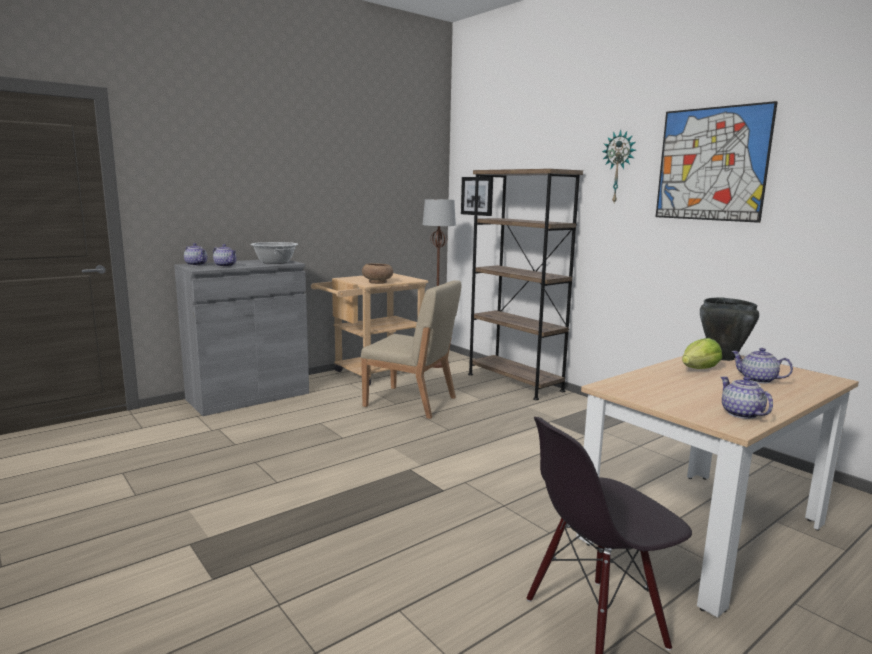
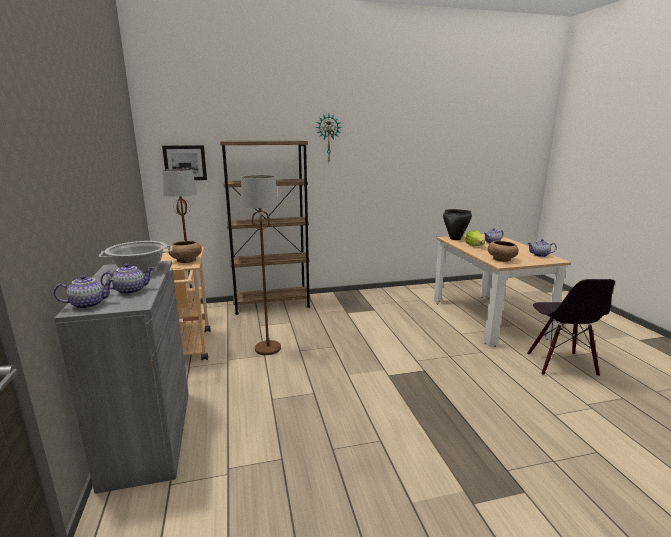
camera: 65 degrees left, 5 degrees up
beige chair [361,280,462,419] -> brown floor lamp [241,175,281,355]
picture [656,101,778,223] -> none
none -> brown bowl [488,241,519,262]

